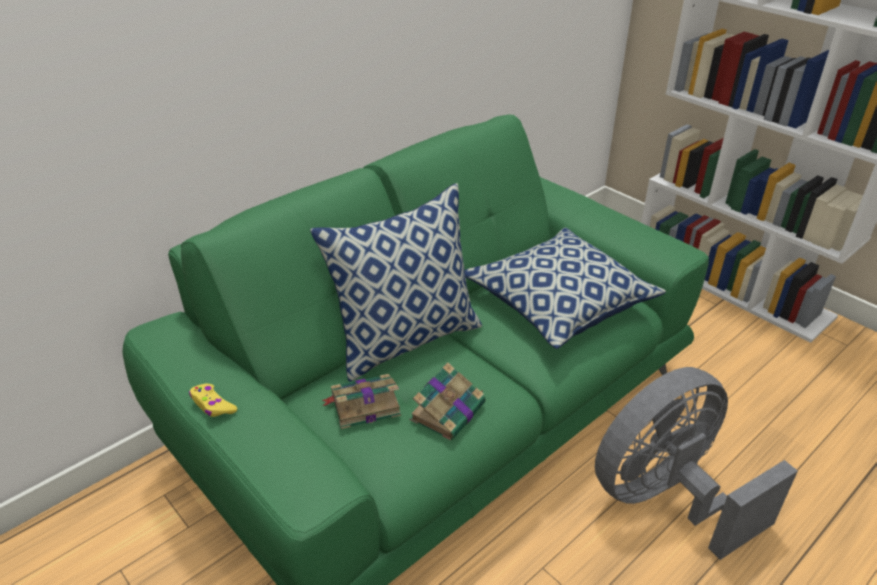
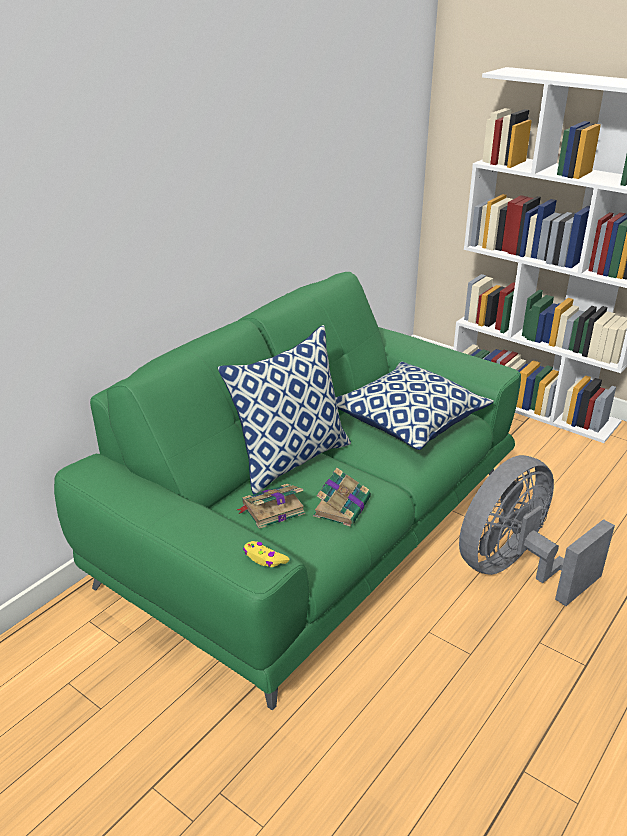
camera: 10 degrees left, 5 degrees down
yellow game controller [189,384,237,417] -> yellow game controller moved to [243,541,290,567]

